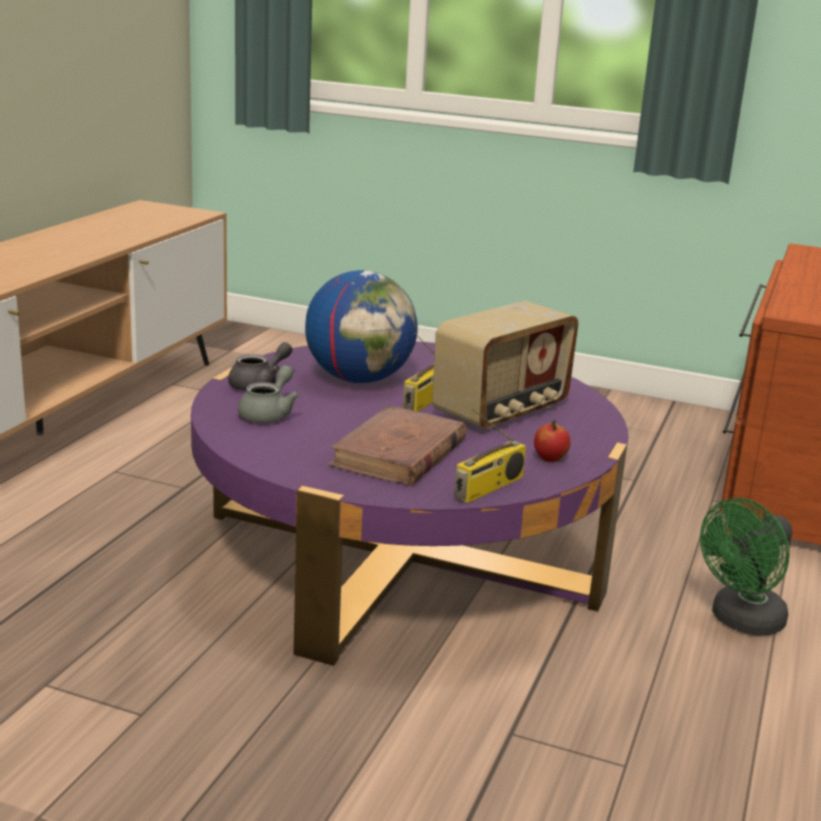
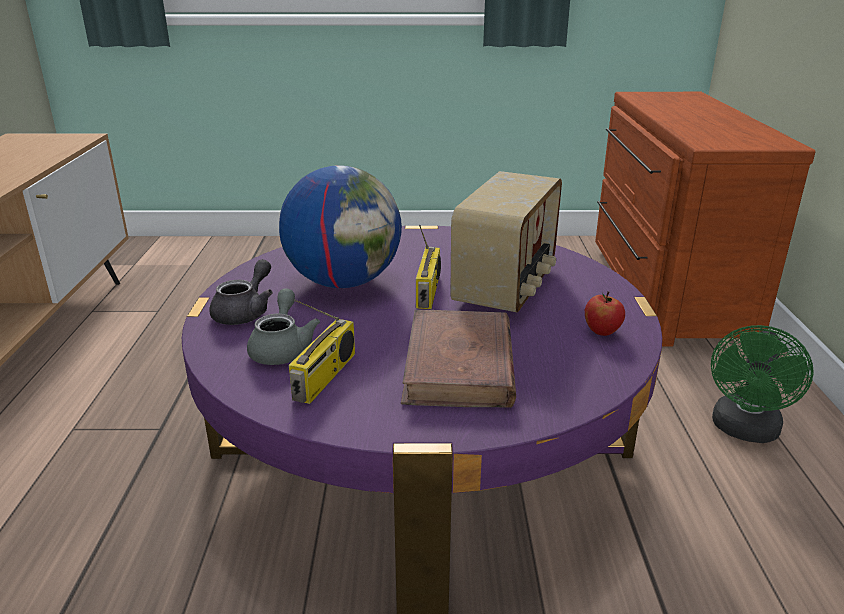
camera: 20 degrees left, 5 degrees up
radio [454,409,526,503] -> radio moved to [289,299,355,404]

